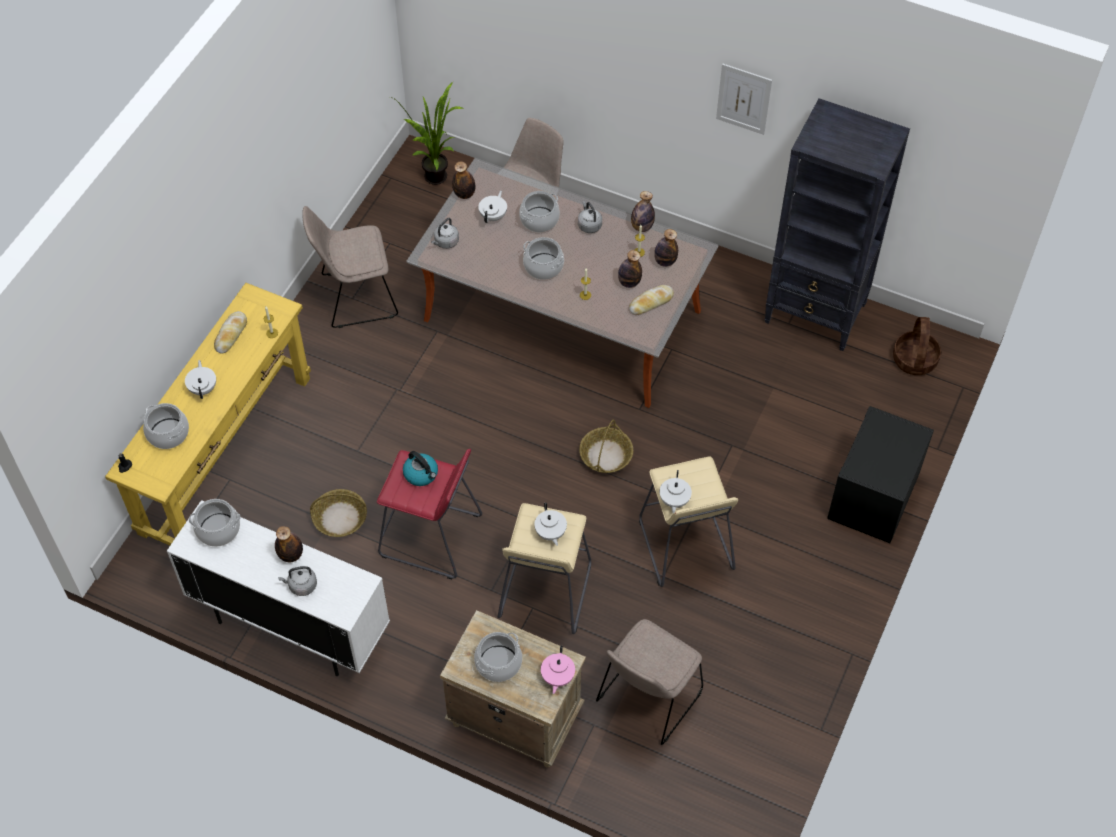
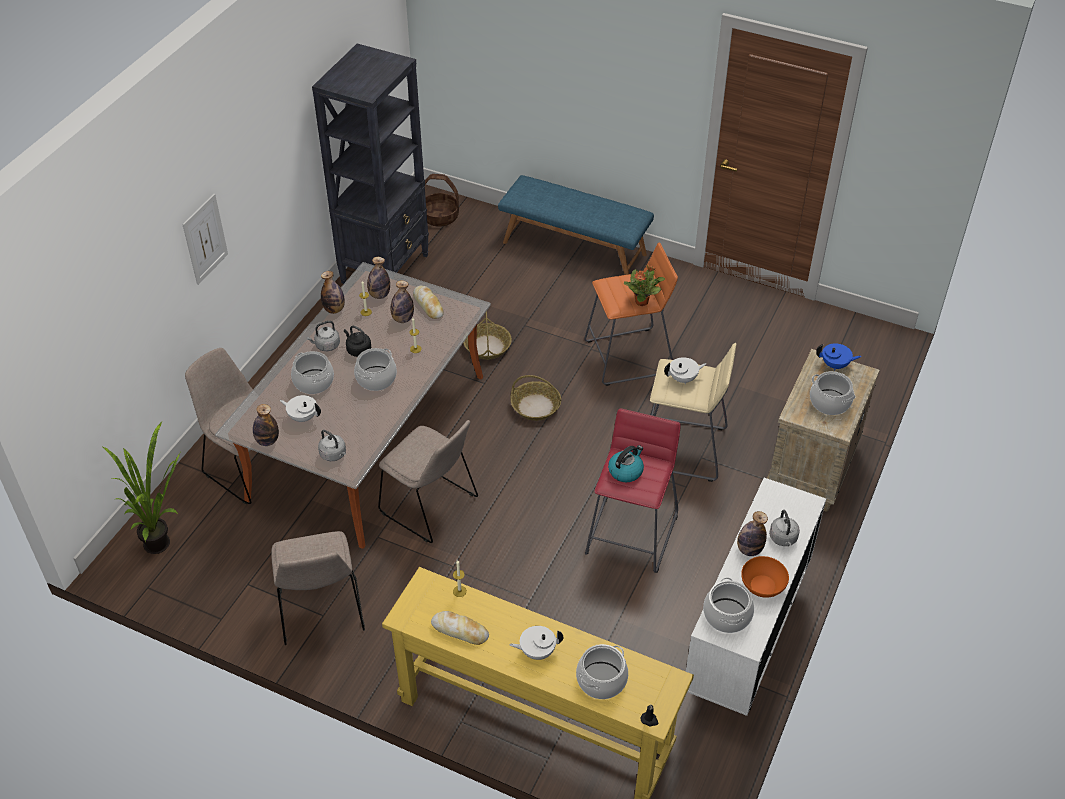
camera: 90 degrees left, 10 degrees down
basket [310,489,367,537] -> basket moved to [463,311,512,360]
pink teapot [541,645,575,694] -> blue teapot [816,344,861,371]
beige chair [596,619,703,745] -> beige chair moved to [378,420,478,543]
beige stool [639,456,738,587] -> orange stool [584,242,678,386]
white teapot [660,470,692,513] -> potted plant [624,265,665,306]
picture [716,64,772,135] -> picture moved to [182,194,228,285]
black nightstand [827,406,934,543] -> blue bench [498,175,654,275]
none -> black kettle [344,326,371,357]
none -> orange bowl [741,556,789,598]

